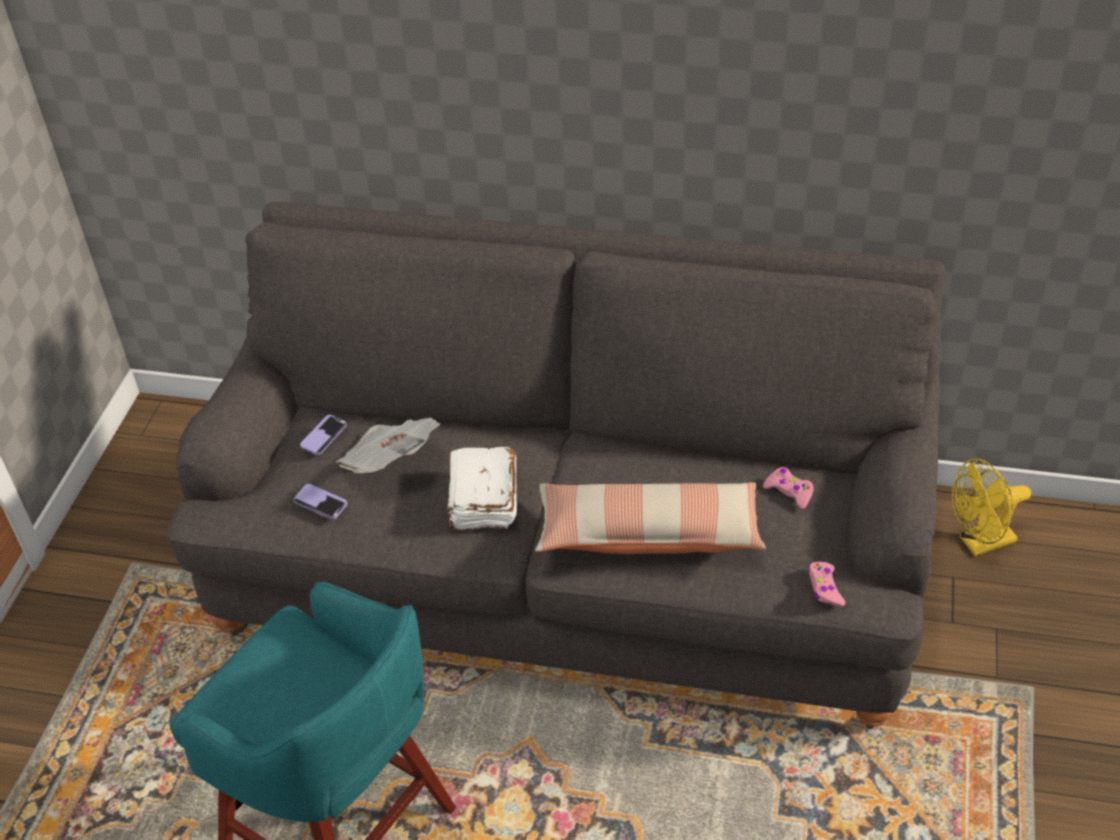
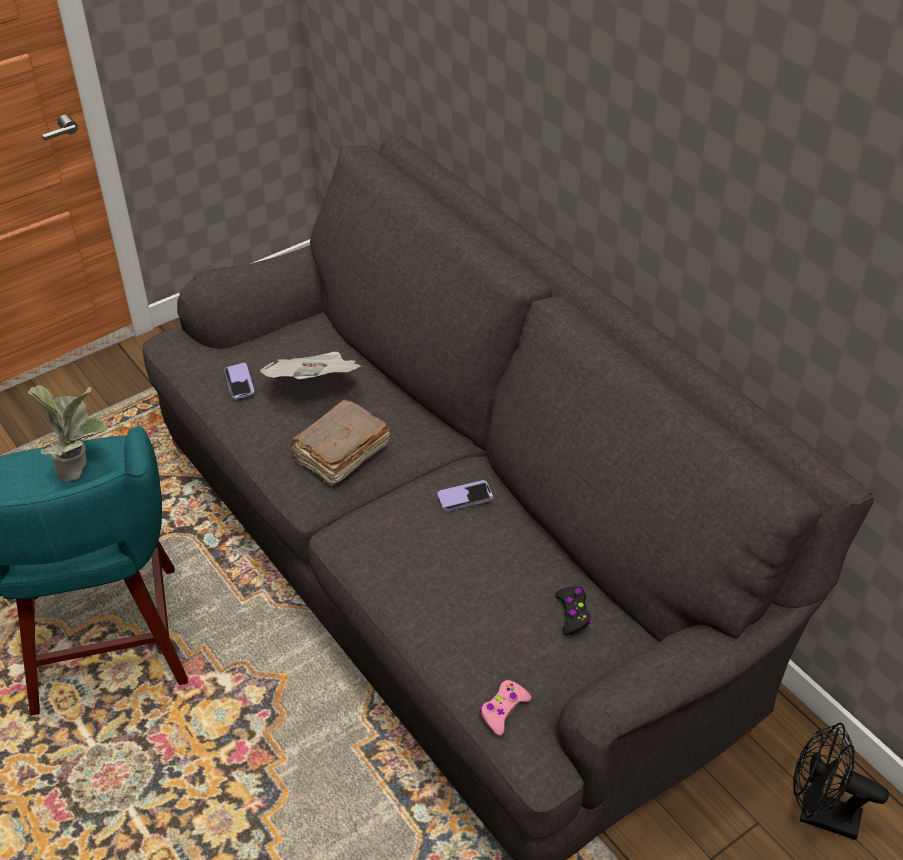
camera: 40 degrees right, 0 degrees up
phone [300,415,347,455] -> phone moved to [437,480,493,512]
white book [447,447,517,530] -> brown book [291,399,390,486]
pillow [535,482,766,554] -> none
pink game controller [763,467,814,509] -> black game controller [555,587,592,636]
yellow fan [952,458,1031,556] -> black fan [793,723,889,840]
none -> potted plant [27,385,108,482]

